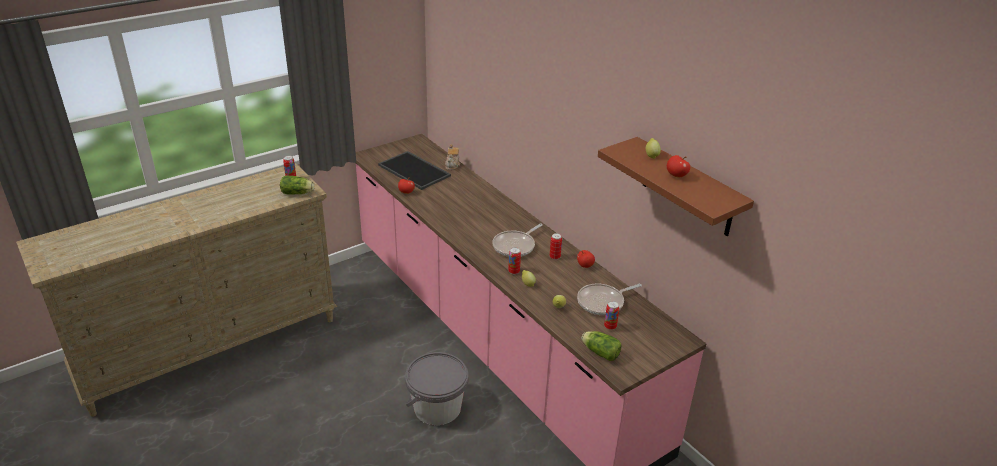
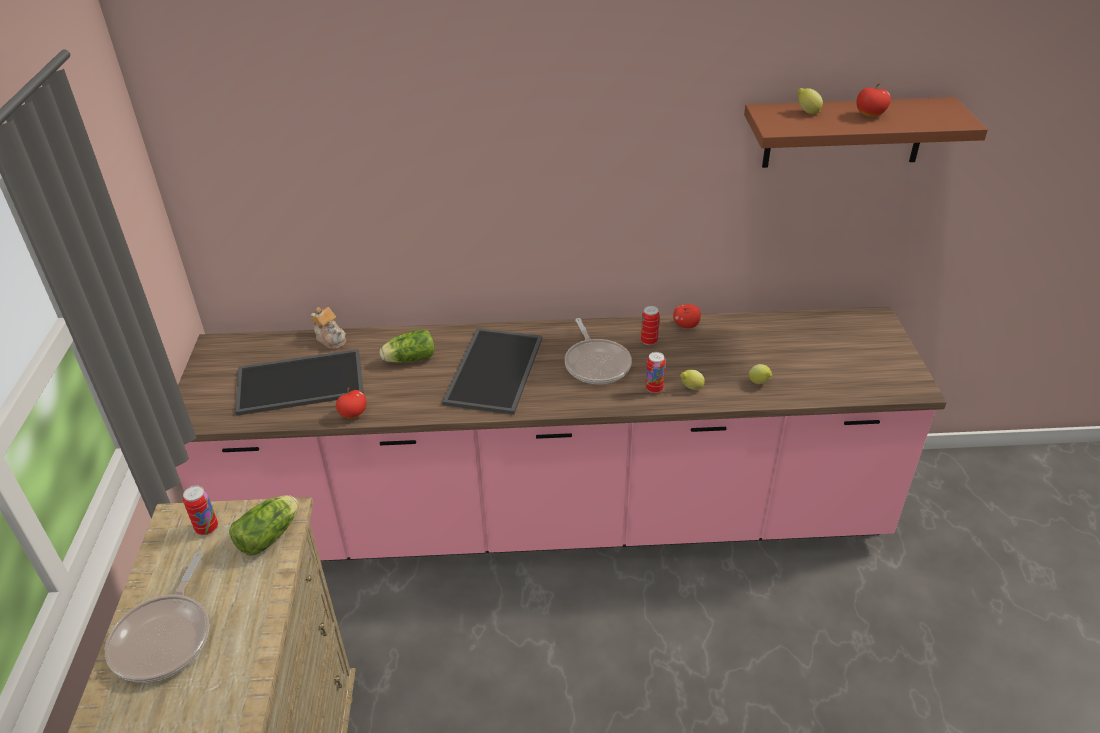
camera: 55 degrees left, 5 degrees up
grey bucket [405,352,469,425] -> none
frying pan [577,283,642,315] -> frying pan moved to [105,552,209,683]
lettuce [581,331,622,361] -> lettuce moved to [380,329,435,363]
can [604,301,619,330] -> none
none -> tray [442,328,542,415]

